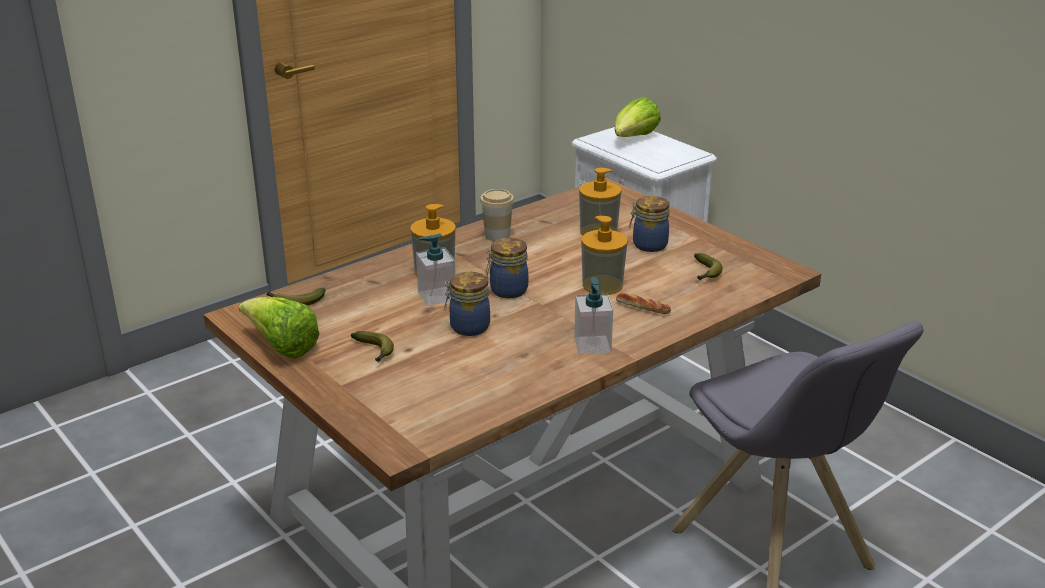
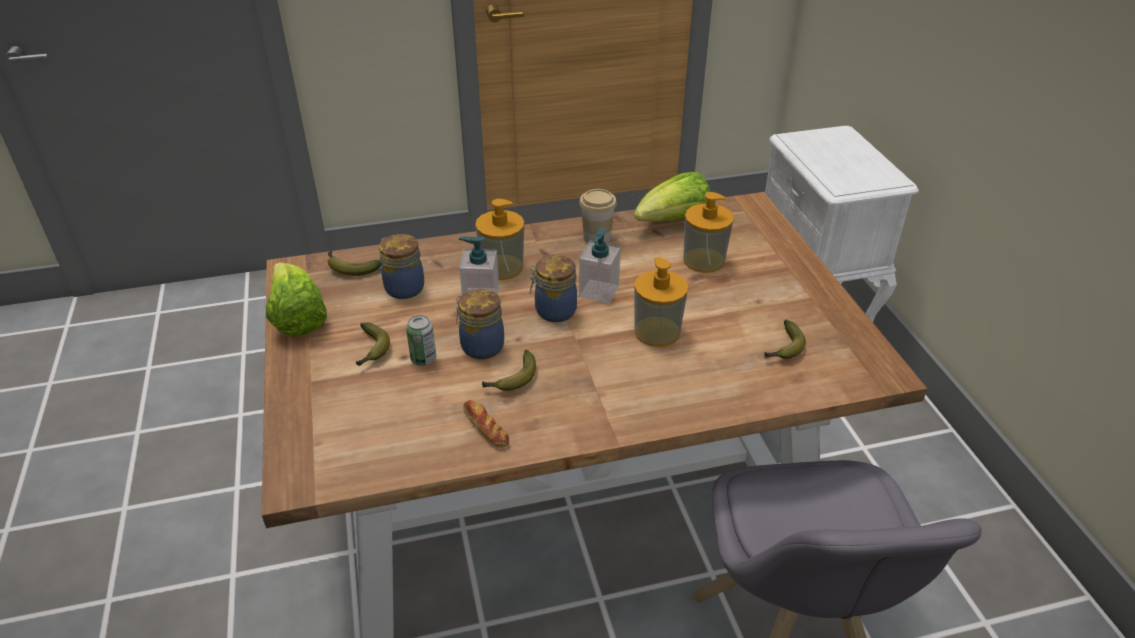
camera: 25 degrees right, 10 degrees up
soap dispenser [574,277,613,354] -> soap dispenser moved to [579,228,621,304]
lettuce [615,97,661,137] -> lettuce moved to [634,172,710,221]
bread [616,293,671,314] -> bread moved to [463,400,509,448]
jar [629,196,669,252] -> jar moved to [379,234,424,299]
none -> can [406,315,436,366]
none -> banana [482,350,536,391]

